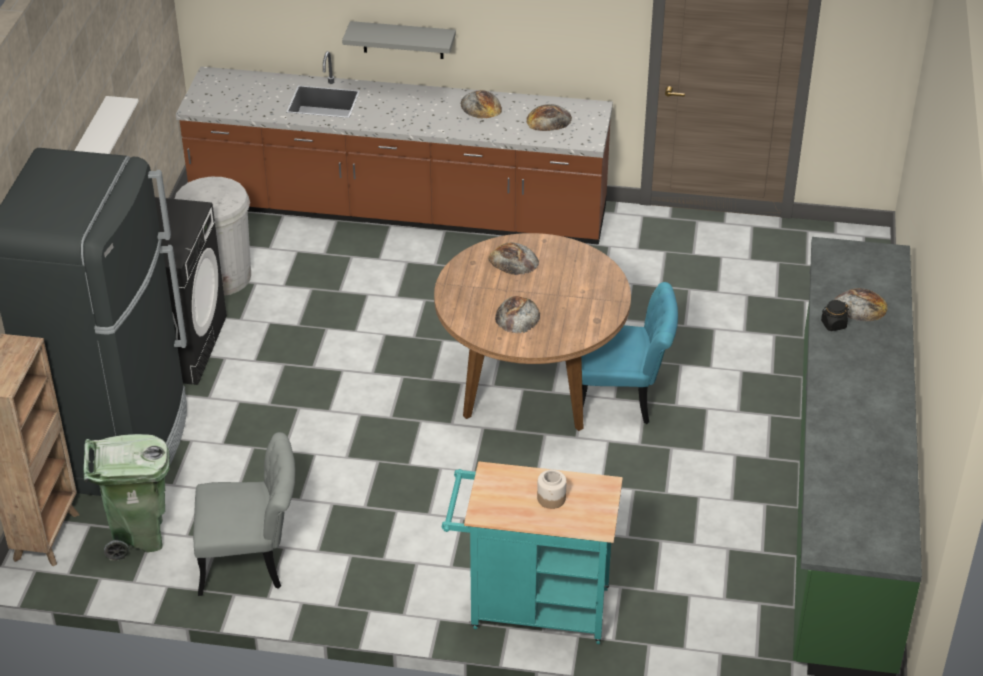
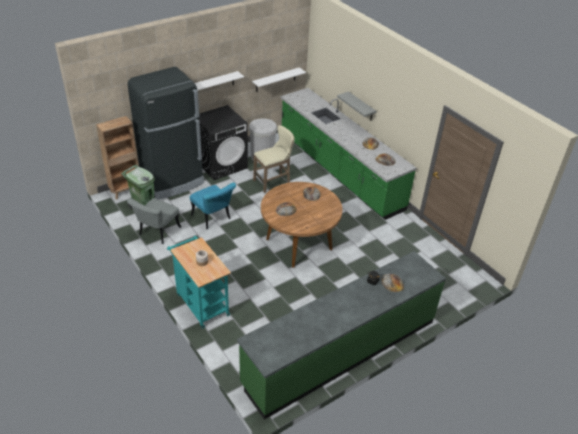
camera: 45 degrees right, 0 degrees up
brown counter [176,51,613,245] -> green counter [281,88,416,220]
grey chair [193,432,295,596] -> grey chair turned 75 degrees clockwise [127,198,181,244]
turquoise chair [581,282,678,424] -> turquoise chair moved to [190,182,236,229]
none -> white shelf [252,67,306,92]
none -> beige stool [253,125,295,193]

